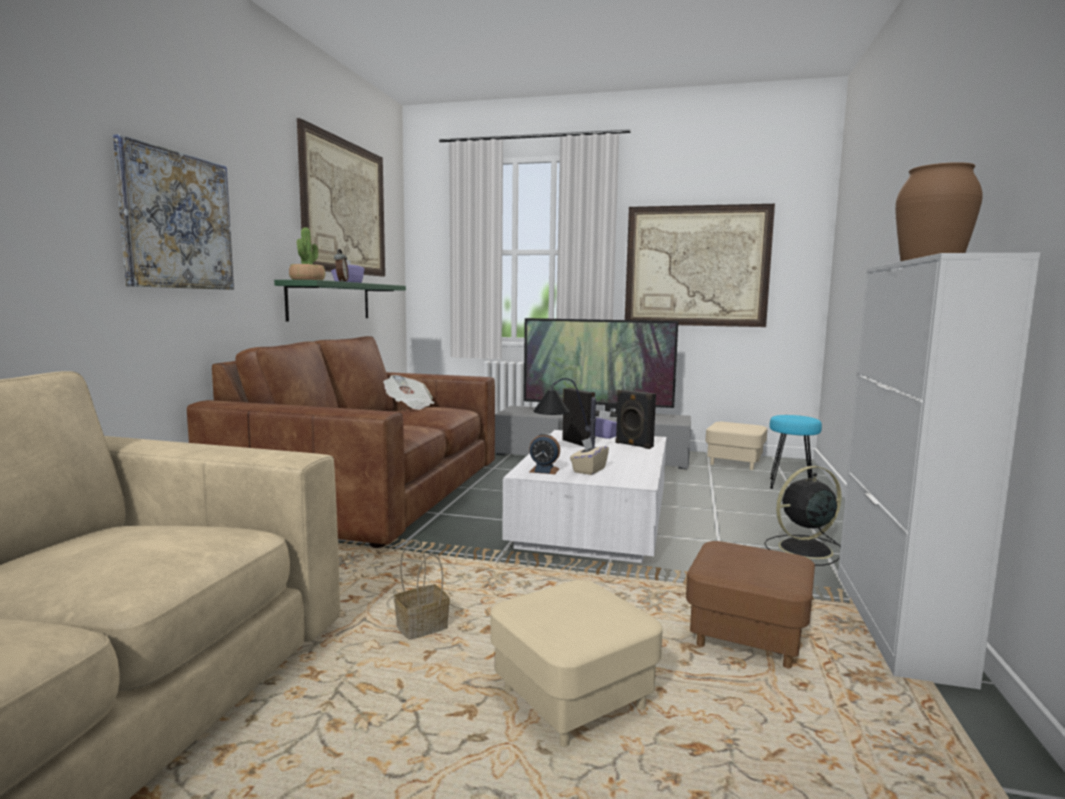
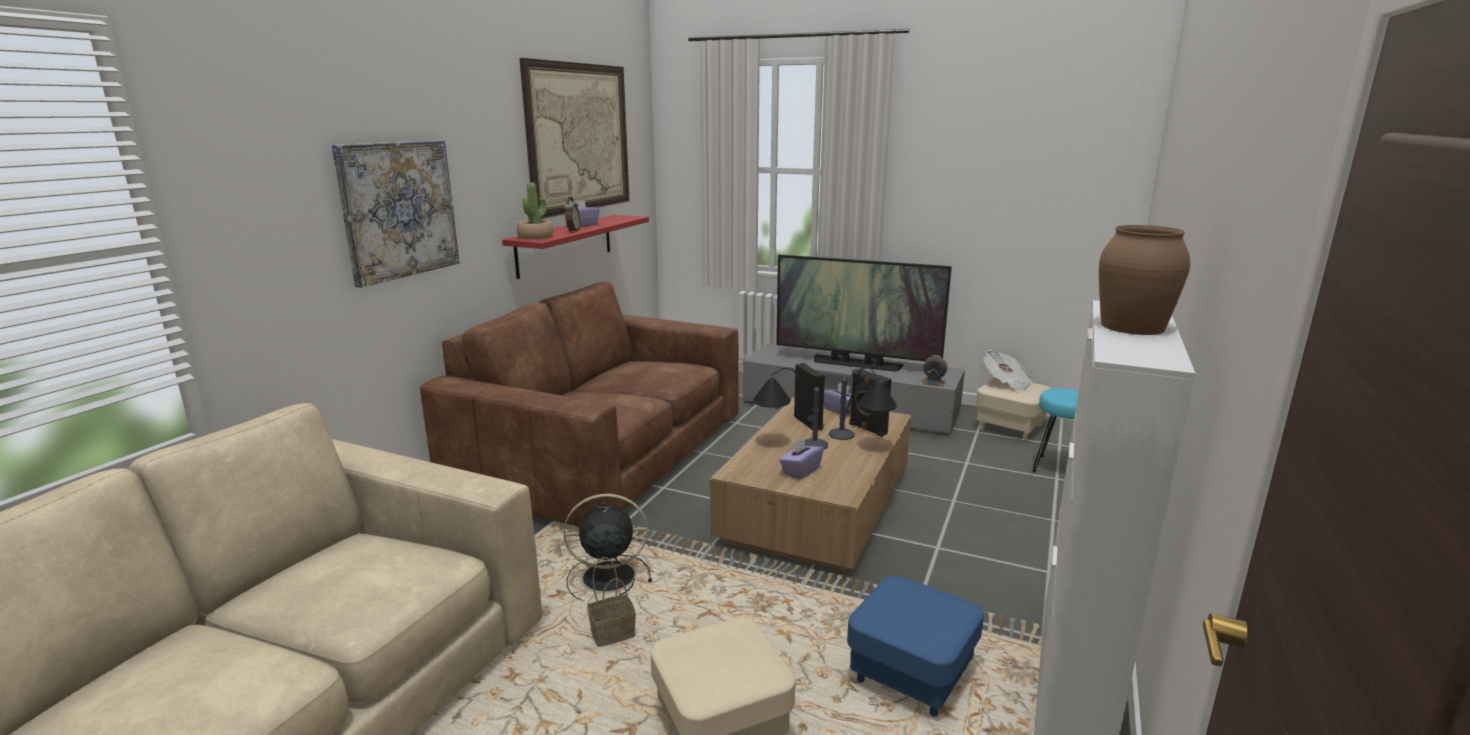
camera: 10 degrees right, 10 degrees up
green shelf [274,280,406,322] -> red shelf [502,215,649,279]
newspaper [383,375,435,410] -> newspaper moved to [983,350,1033,392]
white coffee table [502,430,666,563] -> brown coffee table [710,397,911,571]
alarm clock [529,433,560,474] -> alarm clock moved to [922,355,947,387]
beige tissue box [570,438,609,475] -> purple tissue box [779,438,824,479]
picture [625,204,775,327] -> none
brown ottoman [686,541,815,668] -> blue ottoman [847,576,984,717]
black fan [764,466,842,566] -> black fan moved to [564,494,652,601]
none -> table lamp [829,367,897,440]

